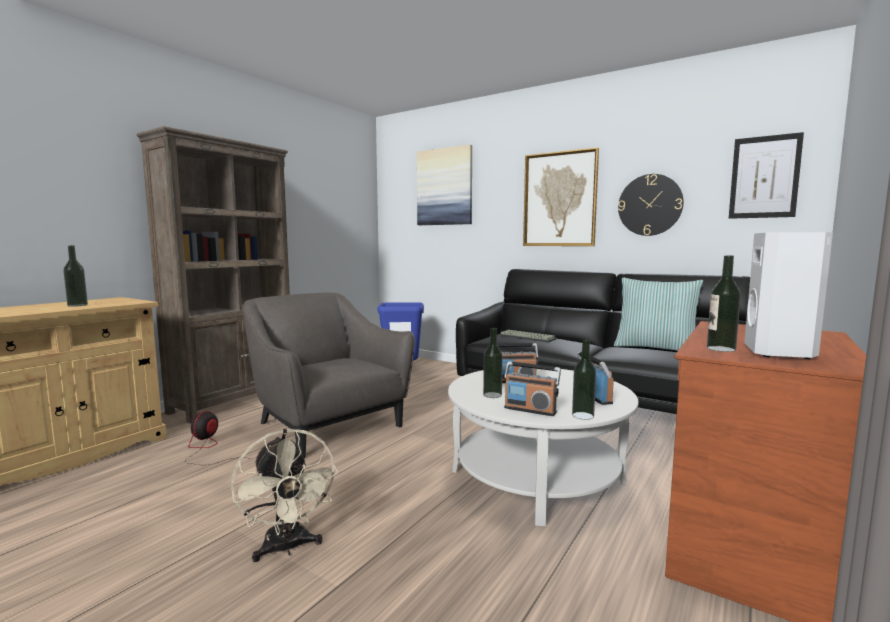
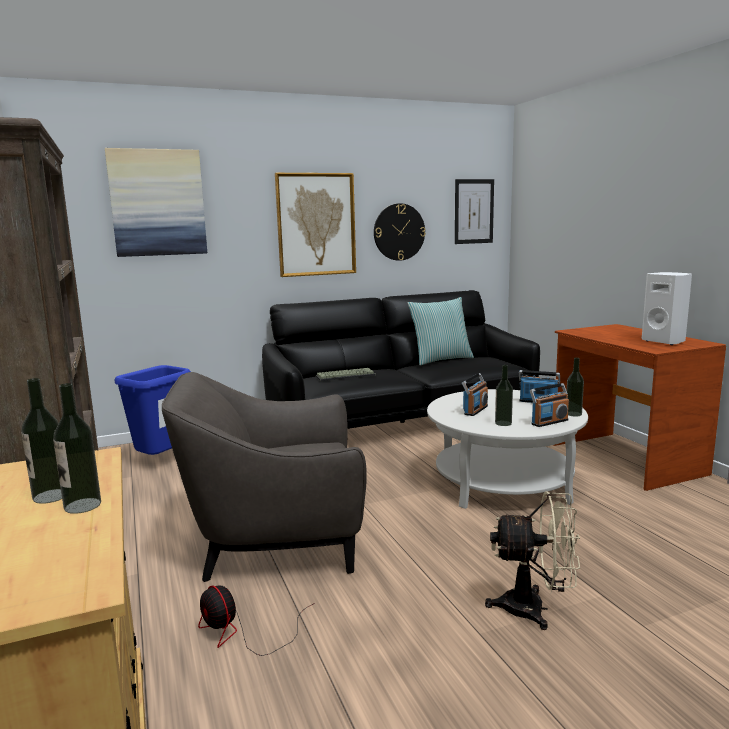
camera: 55 degrees left, 5 degrees up
bottle [707,255,741,352] -> bottle moved to [53,383,101,514]

